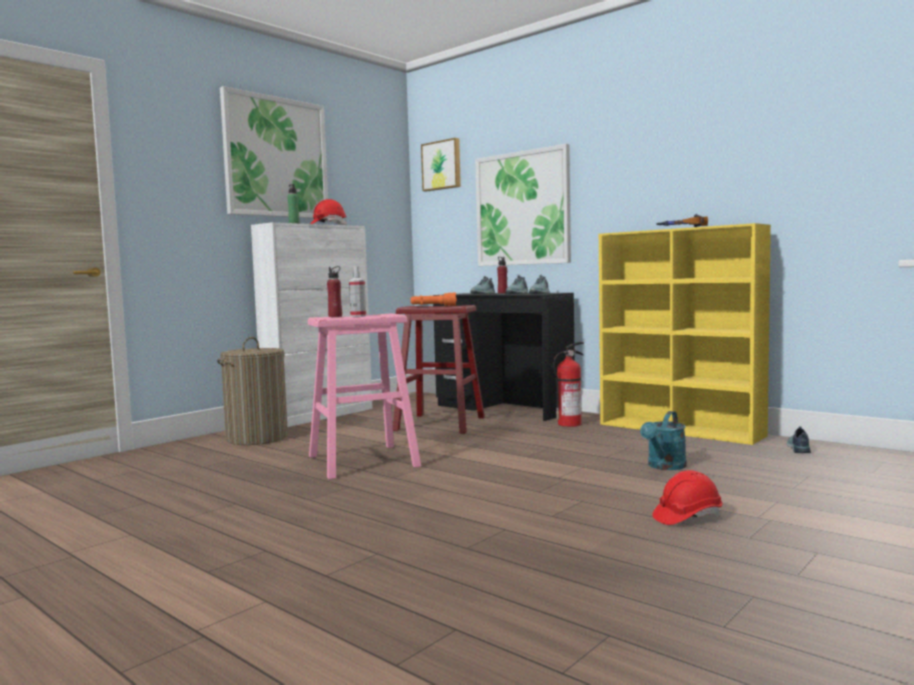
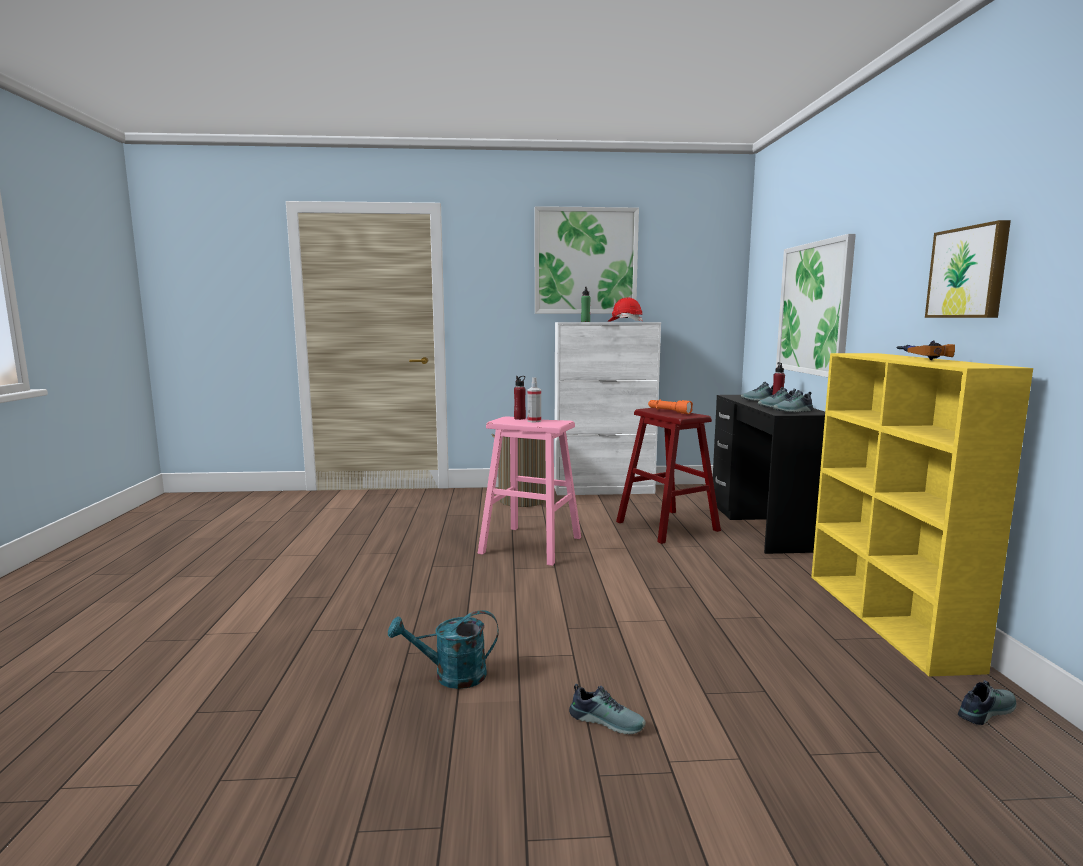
camera: 45 degrees right, 5 degrees up
picture [421,138,461,192] -> picture moved to [925,220,1011,318]
fire extinguisher [553,342,584,427] -> none
turquoise watering can [640,411,687,470] -> turquoise watering can moved to [388,610,499,689]
red hard hat [652,470,722,525] -> shoe [569,684,646,734]

